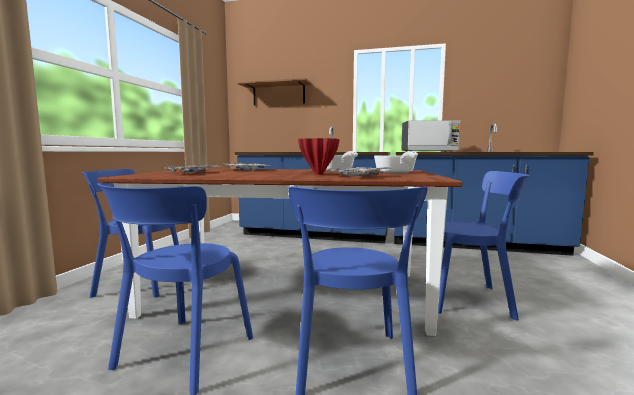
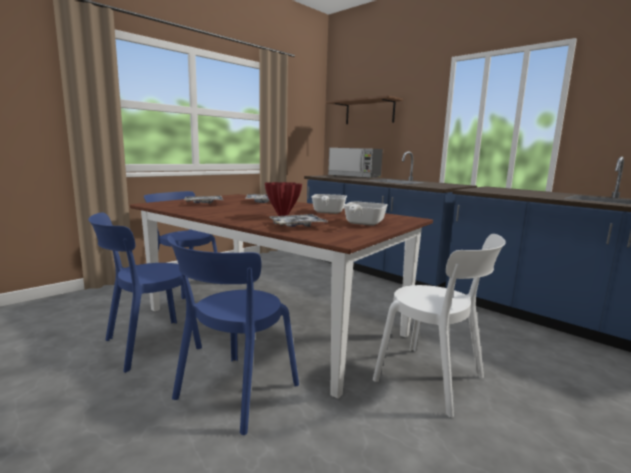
camera: 30 degrees right, 5 degrees up
microwave [401,120,460,152] -> microwave moved to [328,148,383,178]
blue chair [425,171,529,321] -> white chair [373,234,506,418]

